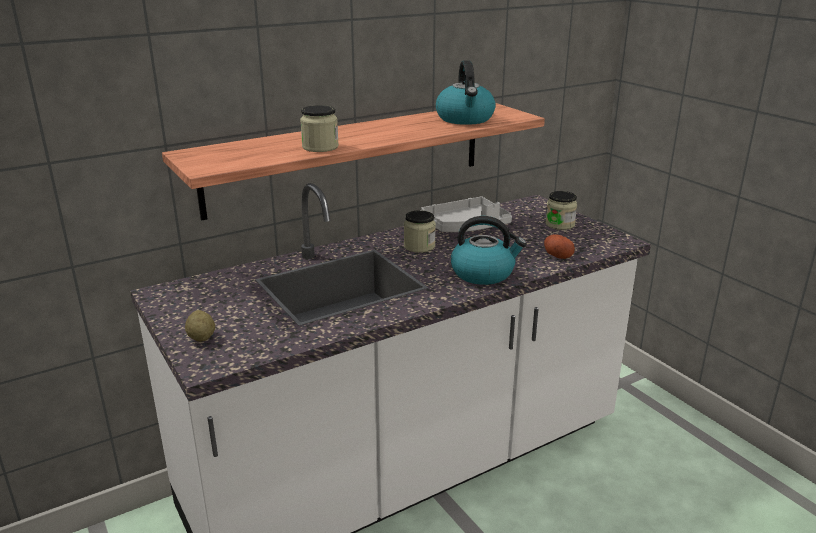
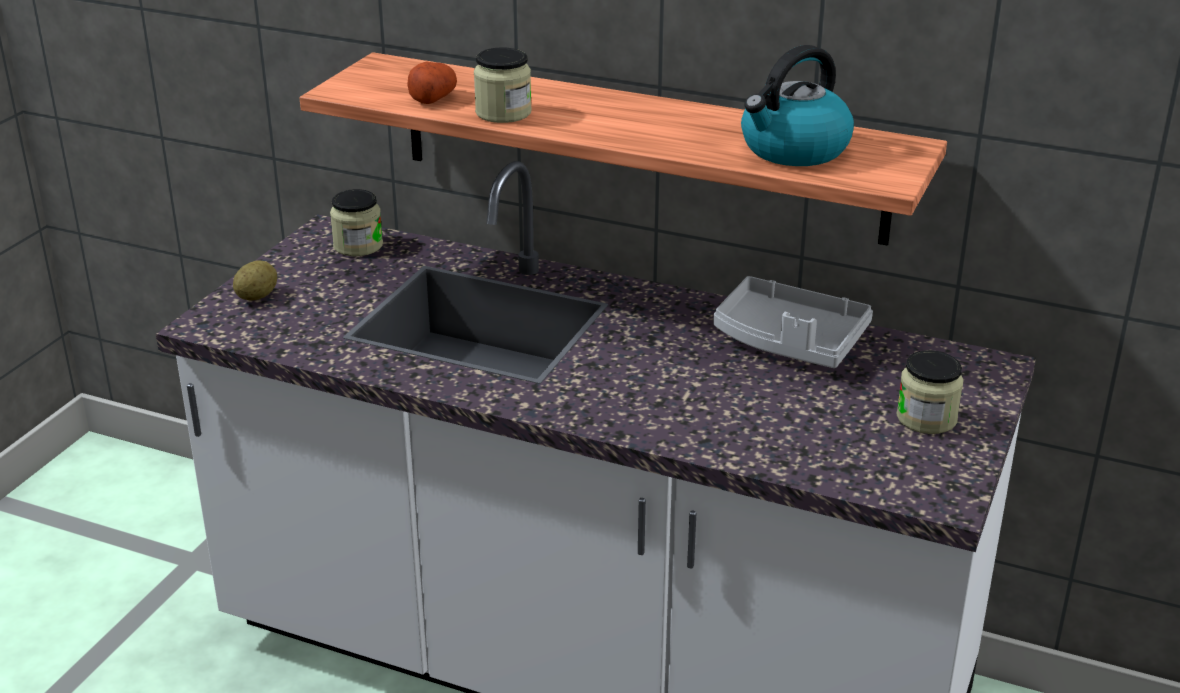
camera: 55 degrees right, 5 degrees up
jar [404,210,436,253] -> jar moved to [330,189,383,256]
kettle [451,216,527,285] -> none
potato [544,234,575,259] -> potato moved to [407,61,457,104]

